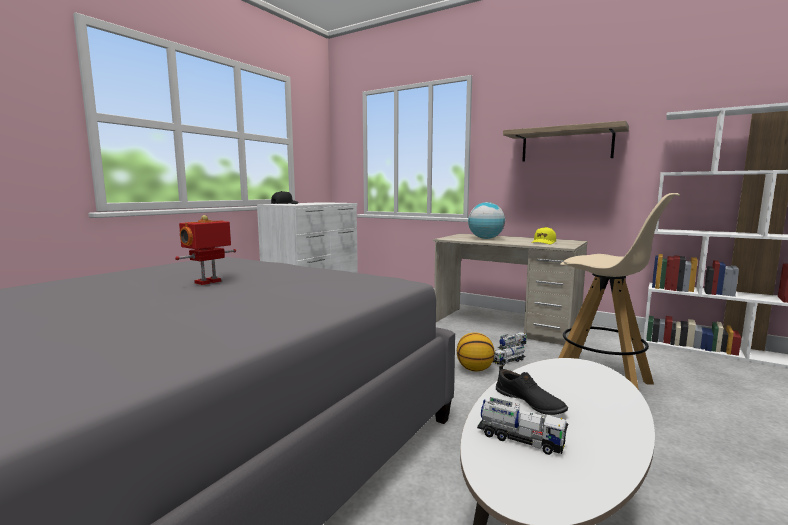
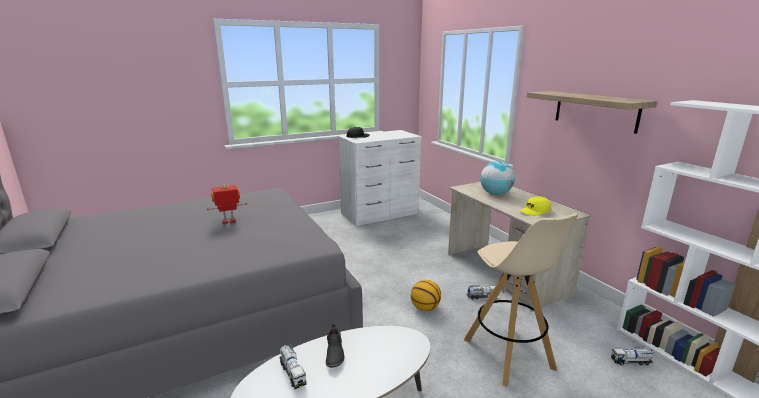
camera: 30 degrees right, 10 degrees up
toy truck [493,344,526,366] -> toy truck moved to [611,347,653,365]

